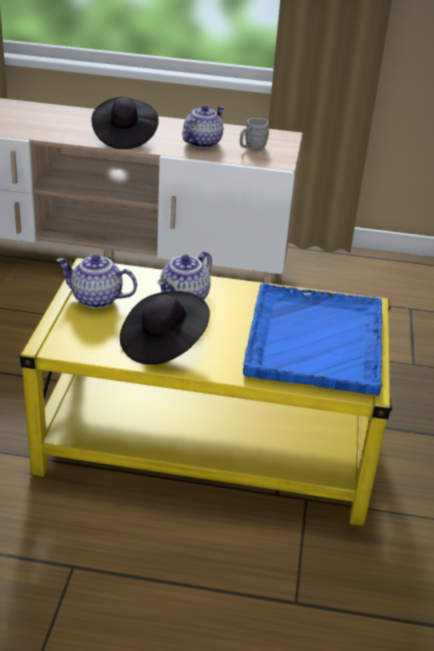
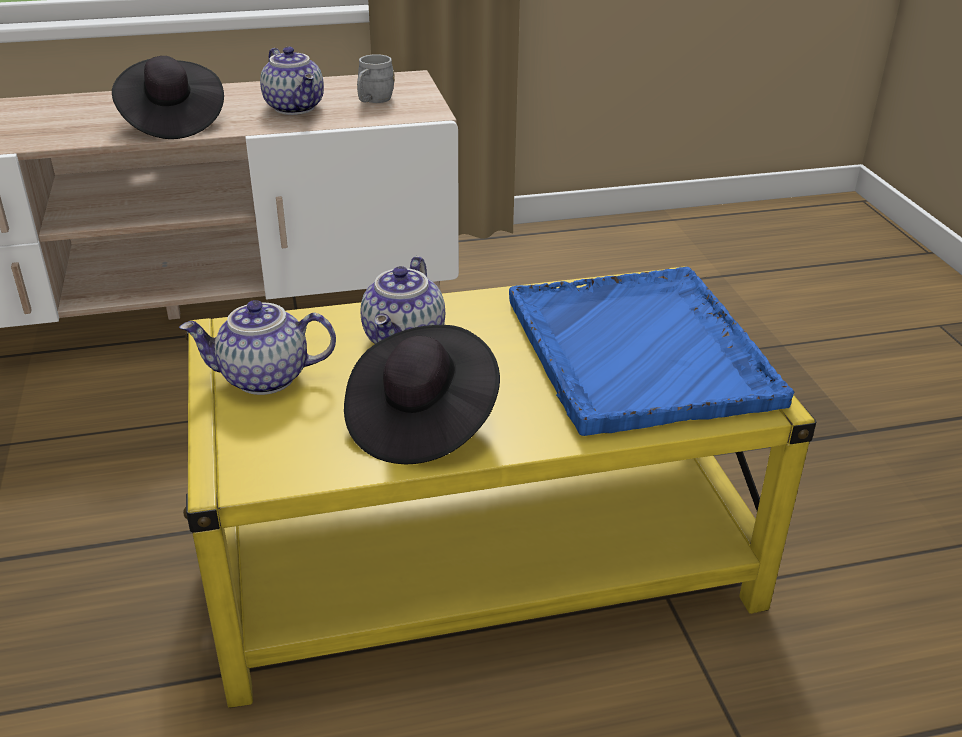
camera: 20 degrees left, 0 degrees up
teapot [182,105,224,148] -> teapot turned 135 degrees clockwise [260,47,324,115]

